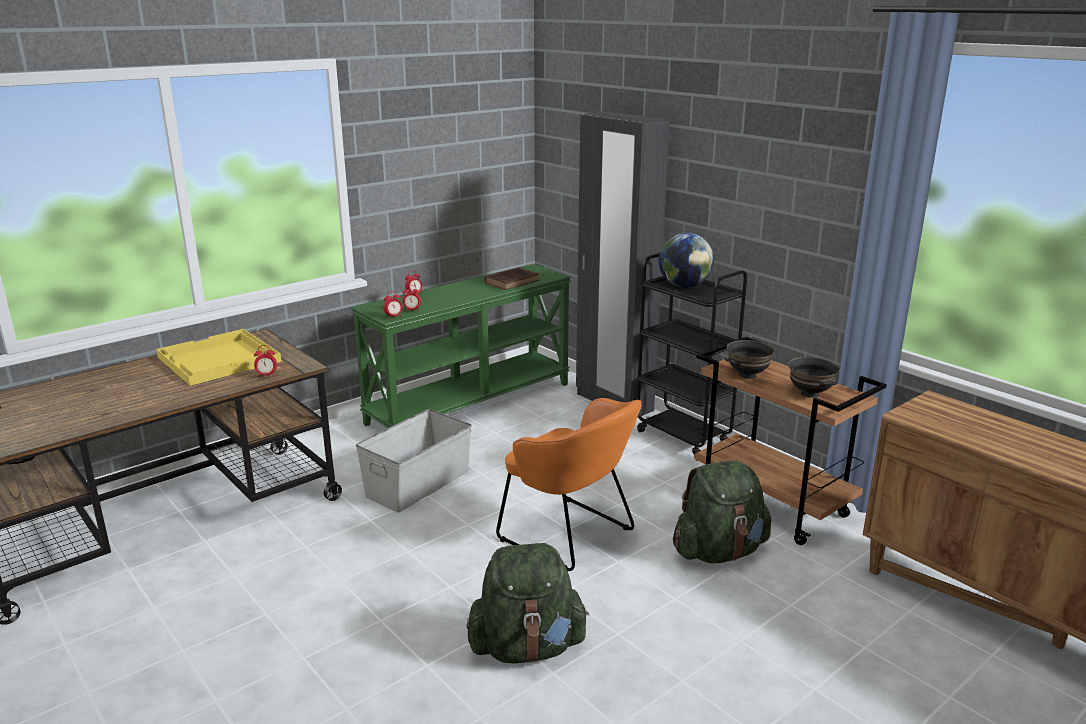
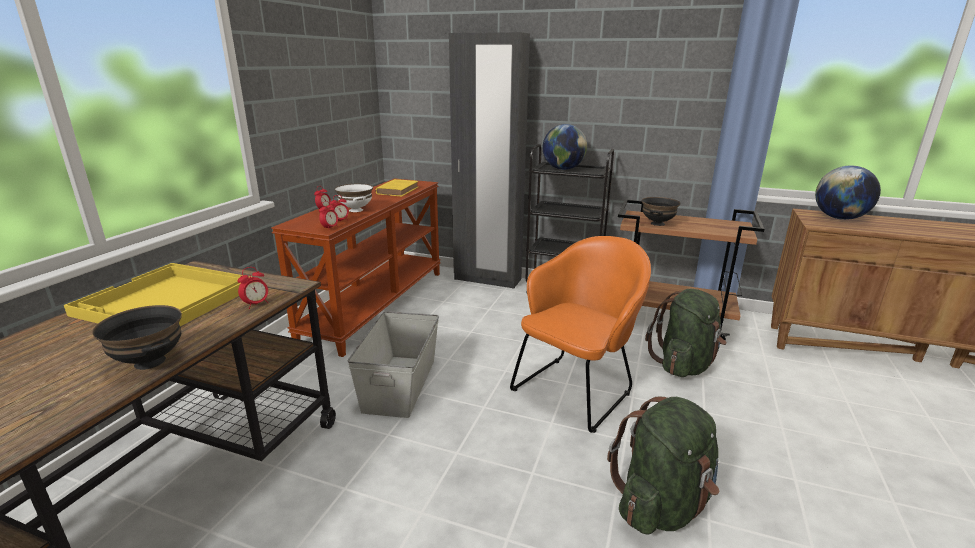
camera: 30 degrees left, 0 degrees up
green console table [351,264,571,428] -> brown console table [271,178,441,357]
brown book [485,267,539,290] -> yellow book [376,179,418,196]
orange armchair [496,398,641,571] -> orange armchair turned 60 degrees counterclockwise [510,236,651,433]
black bowl [789,357,839,398] -> black bowl moved to [92,305,182,370]
none -> white bowl [335,184,373,212]
none -> globe [815,166,881,220]

